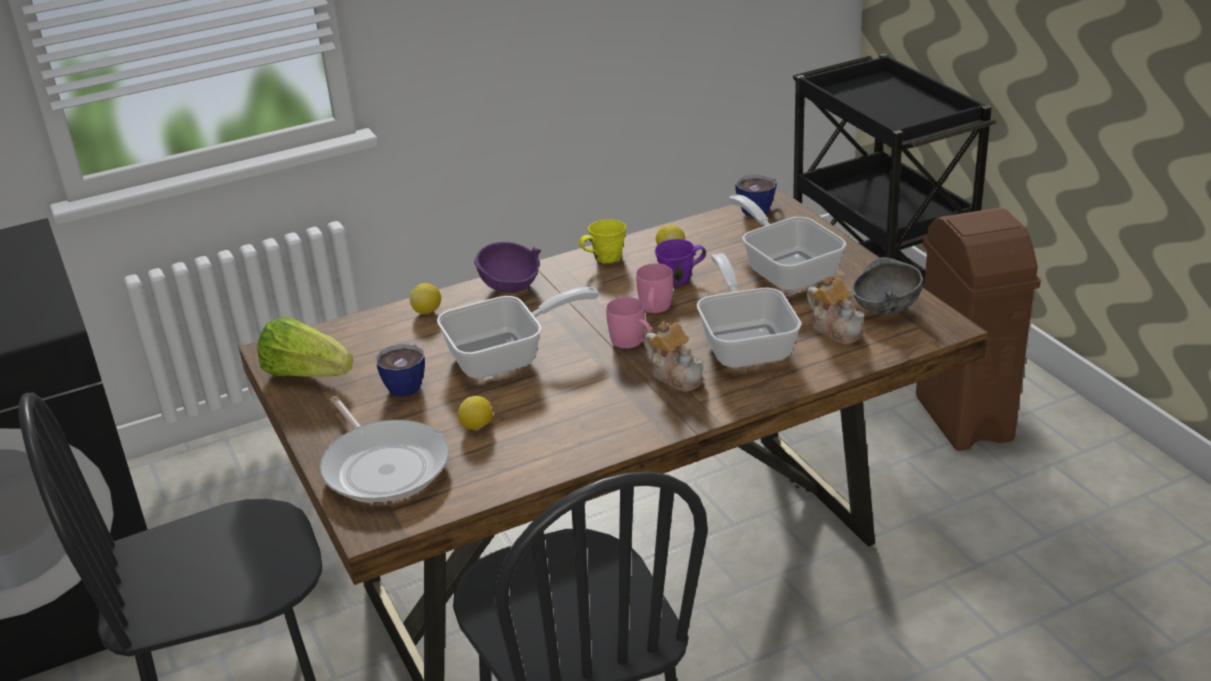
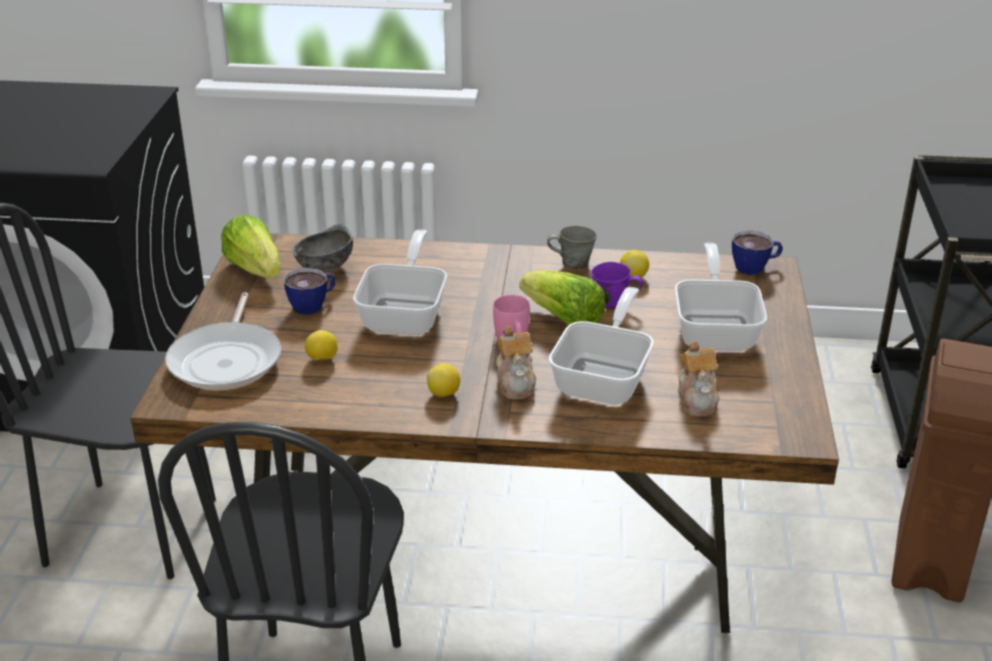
camera: 30 degrees right, 0 degrees up
lemon [410,283,441,314] -> lemon moved to [427,363,460,397]
frying pan [437,287,599,379] -> frying pan turned 90 degrees counterclockwise [353,229,447,335]
purple bowl [474,242,541,293] -> none
yellow mug [579,220,626,264] -> grey mug [547,226,597,269]
pink mug [636,263,673,313] -> lettuce [519,270,605,326]
grey bowl [852,257,923,314] -> grey bowl moved to [292,224,353,272]

